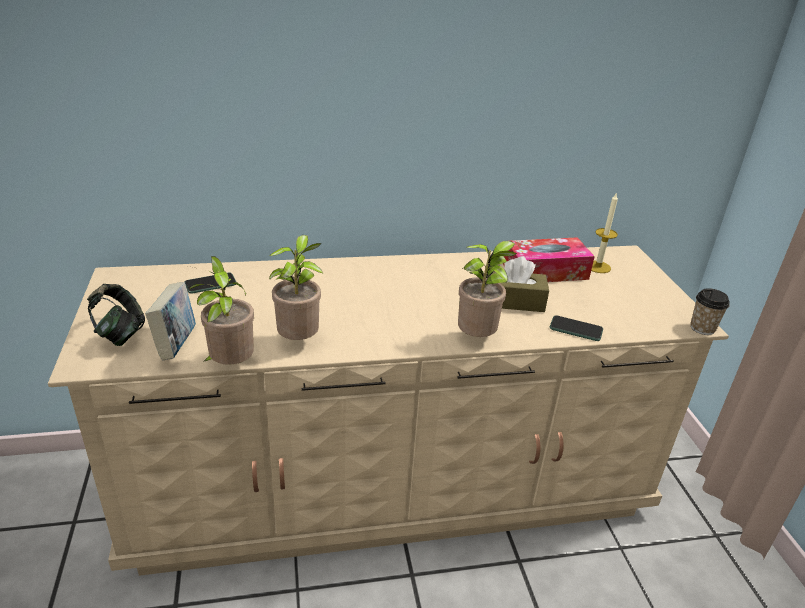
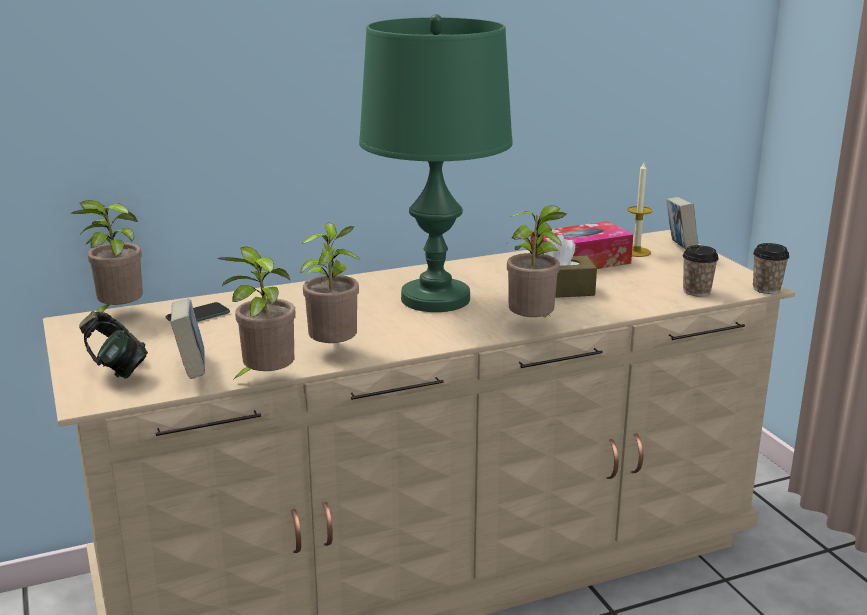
camera: 10 degrees left, 10 degrees down
phone [550,315,603,341] -> none
none -> potted plant [70,200,143,312]
none -> green table lamp [359,14,512,312]
none -> book [666,197,699,250]
none -> cup [683,245,719,296]

